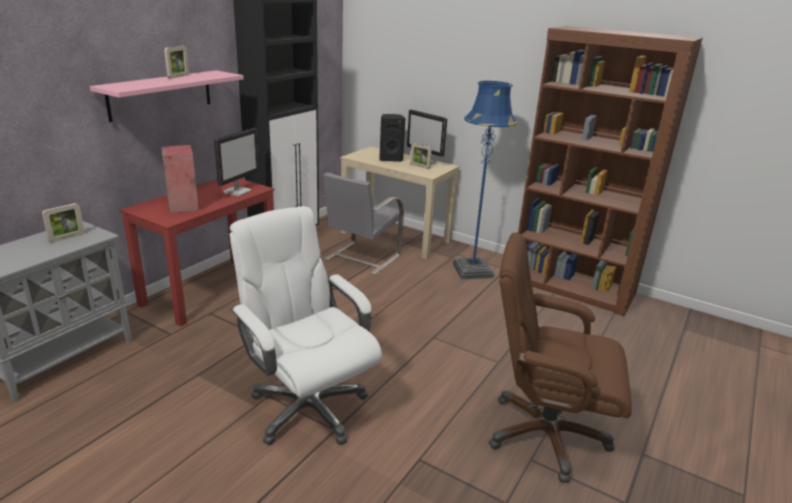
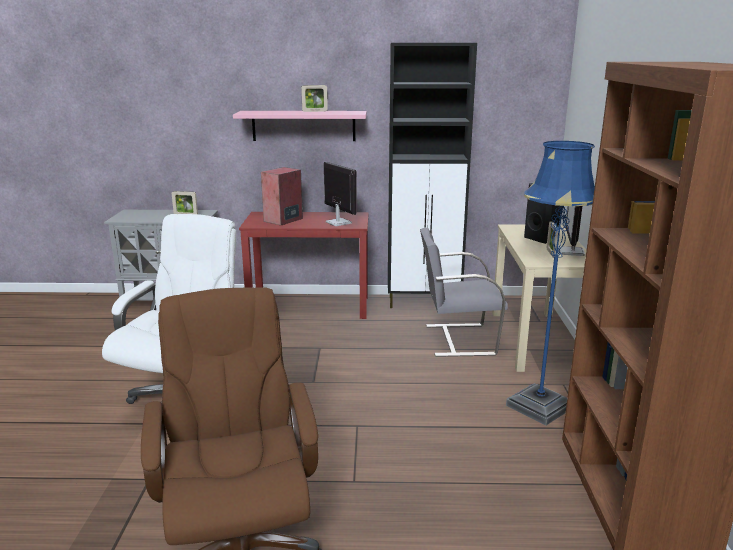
camera: 60 degrees right, 5 degrees down
monitor [214,128,259,196] -> monitor turned 120 degrees counterclockwise [324,162,357,226]

